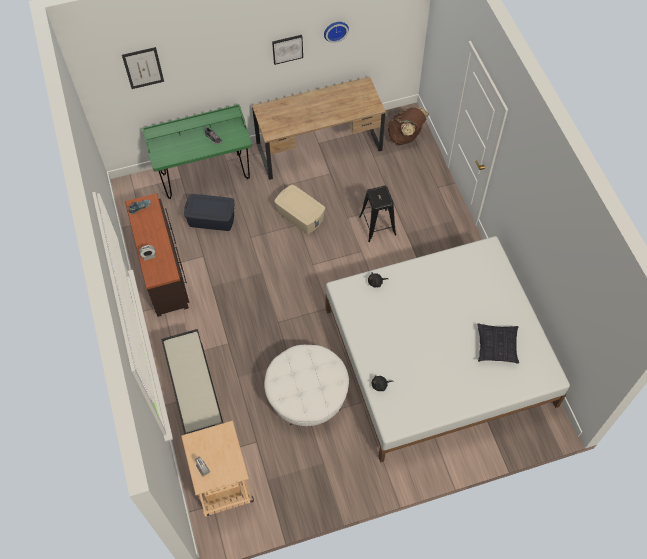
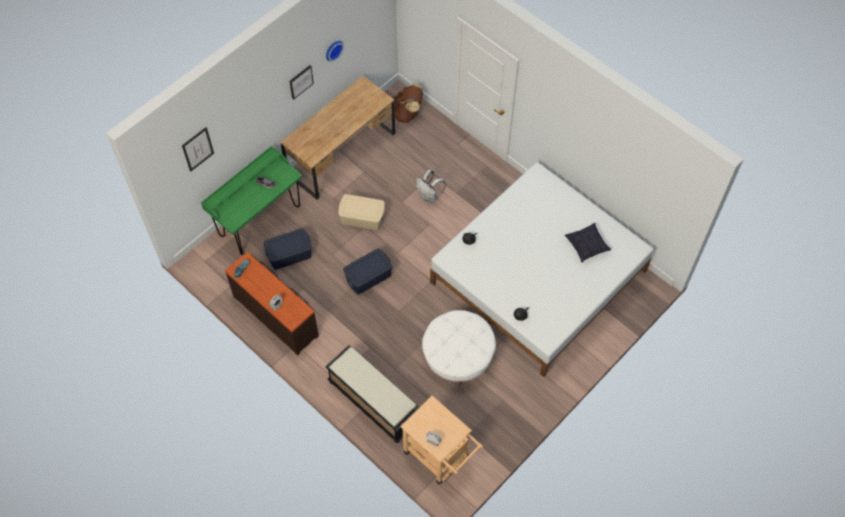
camera: 30 degrees left, 0 degrees up
black stool [359,186,396,242] -> white backpack [415,170,446,204]
none -> blue storage box [343,249,392,295]

